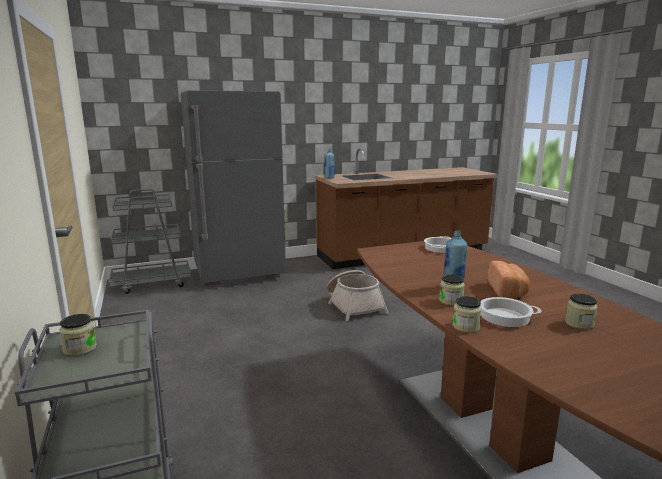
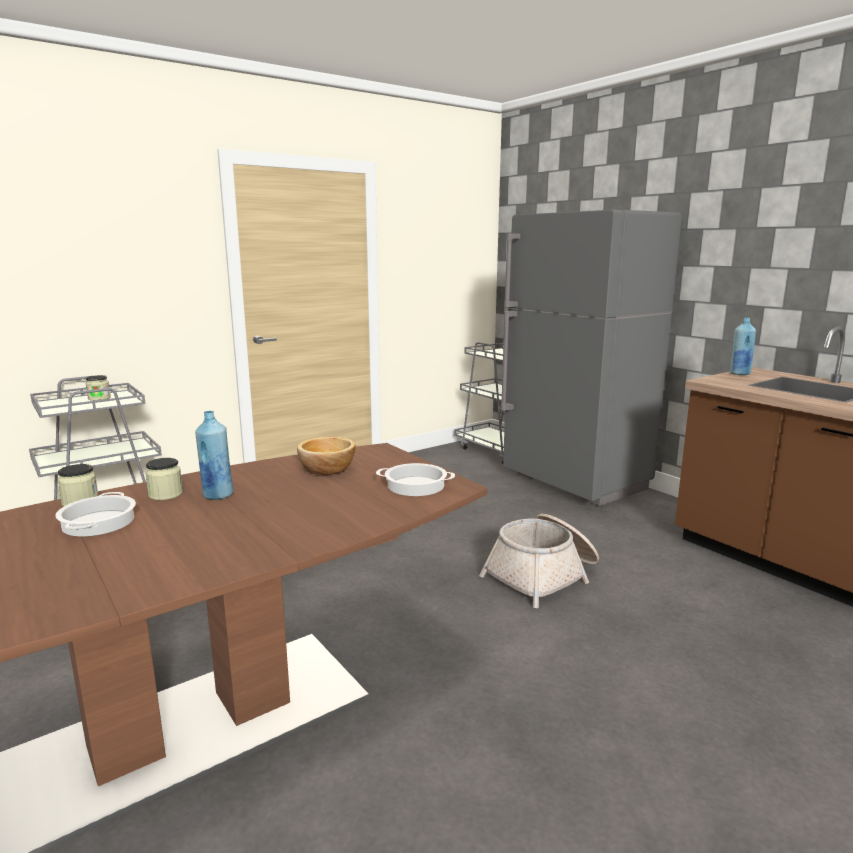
camera: 75 degrees right, 0 degrees up
bread [488,261,530,299] -> none
jar [565,294,598,329] -> none
none -> bowl [297,437,356,475]

